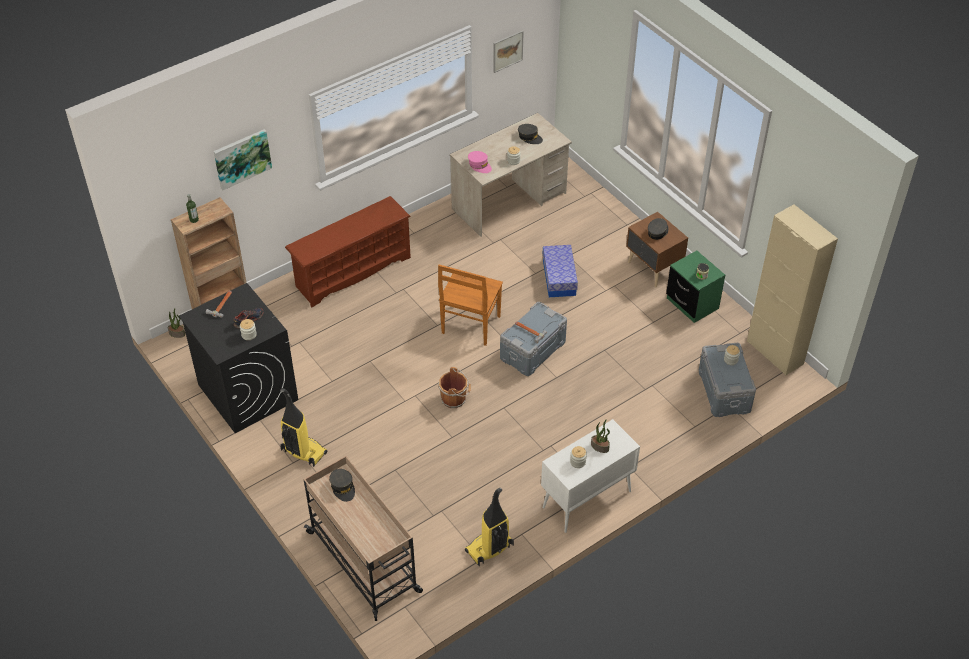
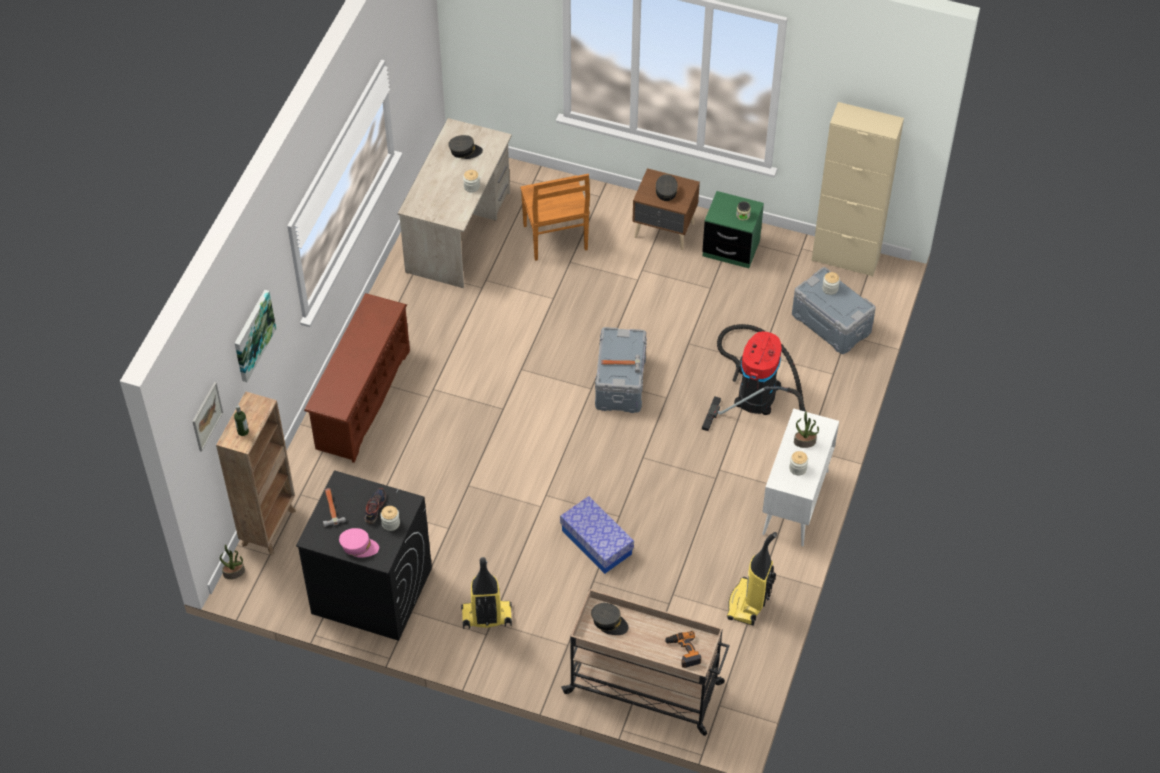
camera: 35 degrees left, 5 degrees up
brown chair [438,264,503,346] -> brown chair moved to [520,174,590,261]
brown bucket [439,367,471,408] -> none
pink cap [468,151,492,173] -> pink cap moved to [339,528,379,558]
picture [493,30,524,73] -> picture moved to [192,382,223,452]
storage box [543,245,578,297] -> storage box moved to [560,496,634,574]
none -> power drill [664,631,701,668]
none -> vacuum cleaner [702,324,806,431]

